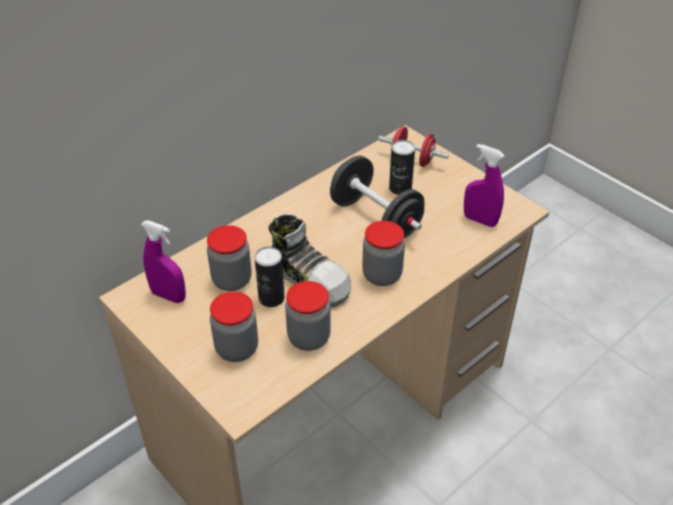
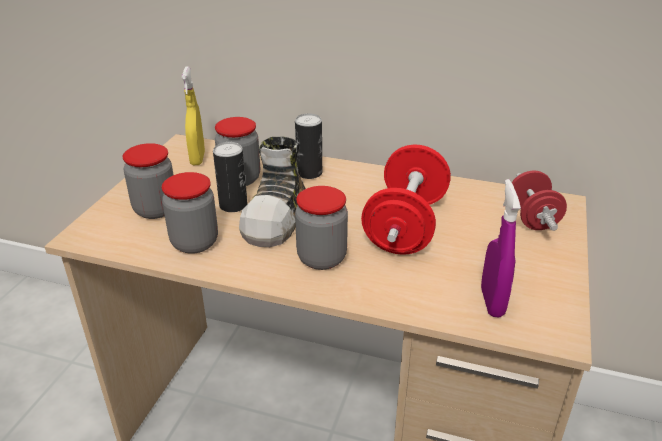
camera: 60 degrees right, 10 degrees down
purple spray bottle [141,220,186,303] -> yellow spray bottle [182,67,205,165]
black dumbbell [330,156,425,238] -> red dumbbell [361,144,451,255]
can [389,140,415,195] -> can moved to [295,113,322,179]

